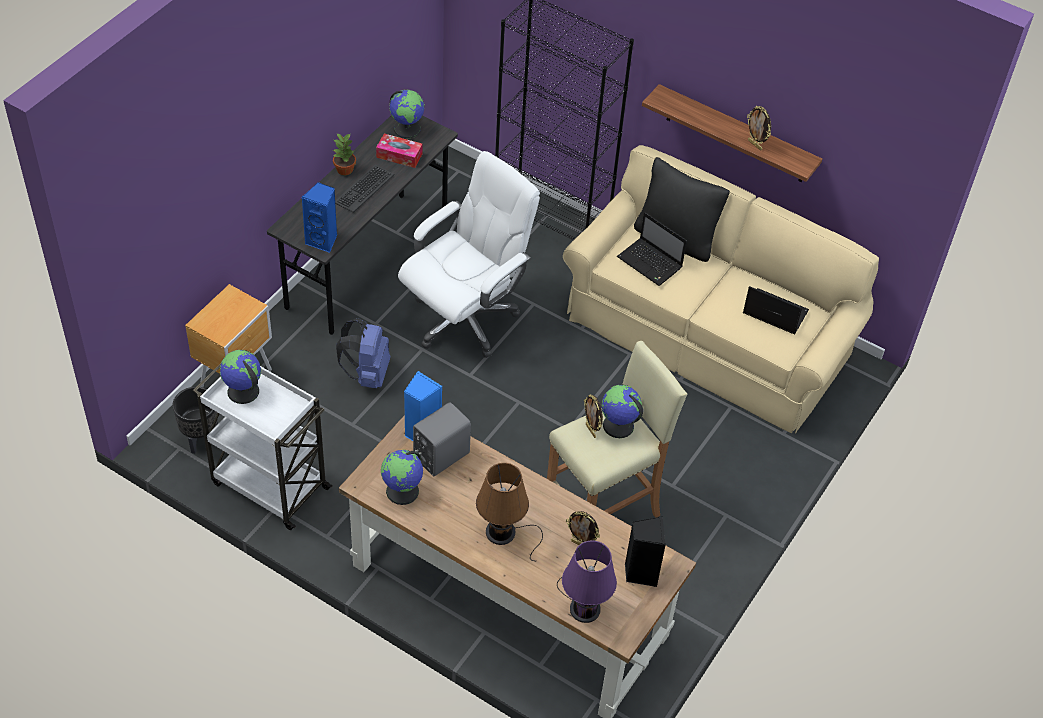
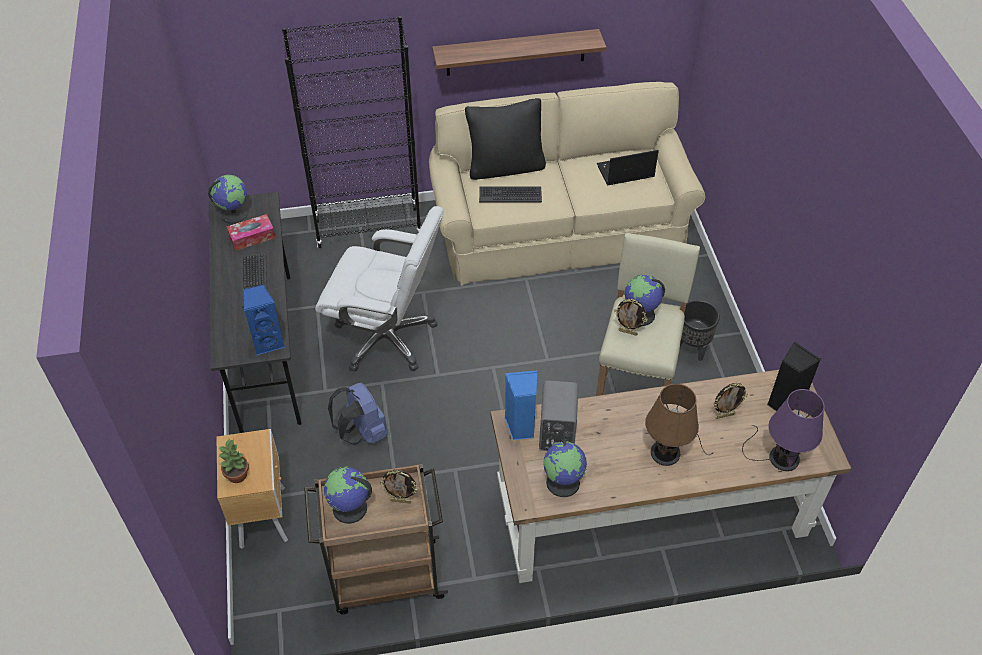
camera: 40 degrees left, 0 degrees up
black planter [173,387,218,454] -> black planter moved to [680,300,720,361]
white cart [193,363,333,530] -> brown cart [304,464,448,615]
potted plant [333,134,356,175] -> potted plant moved to [218,439,249,483]
white office chair [398,151,540,358] -> white office chair turned 105 degrees clockwise [315,206,443,372]
laptop [617,212,687,286] -> keyboard [479,186,542,202]
picture frame [747,106,771,150] -> picture frame moved to [380,469,419,504]

